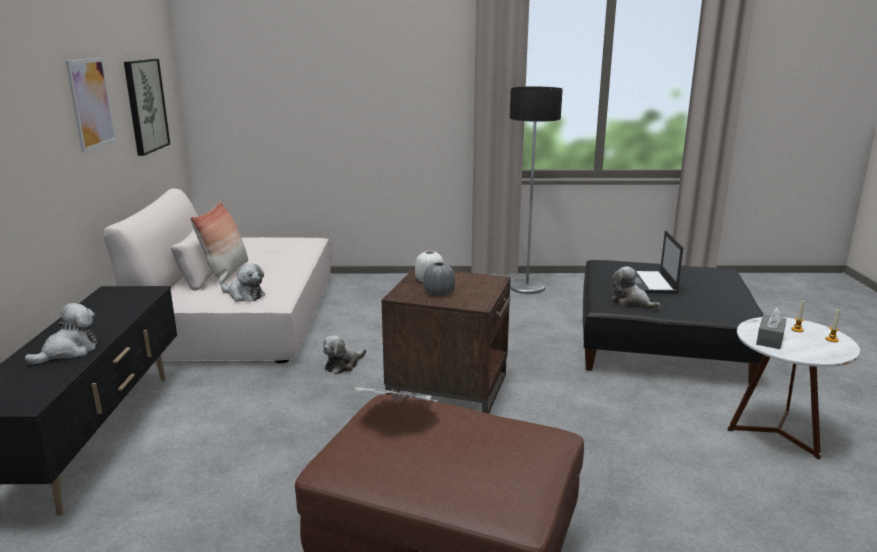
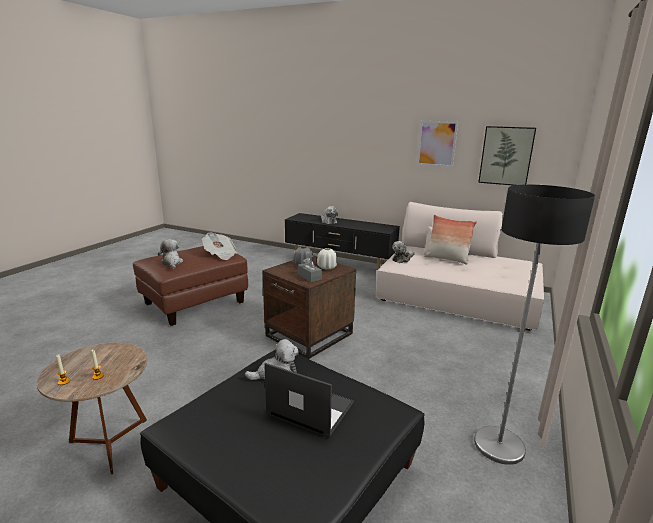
camera: 115 degrees right, 0 degrees up
plush toy [323,336,366,374] -> plush toy moved to [158,239,183,269]
white side table [727,317,860,460] -> brown side table [37,343,147,474]
grey tissue box [756,308,786,349] -> grey tissue box moved to [298,257,322,282]

